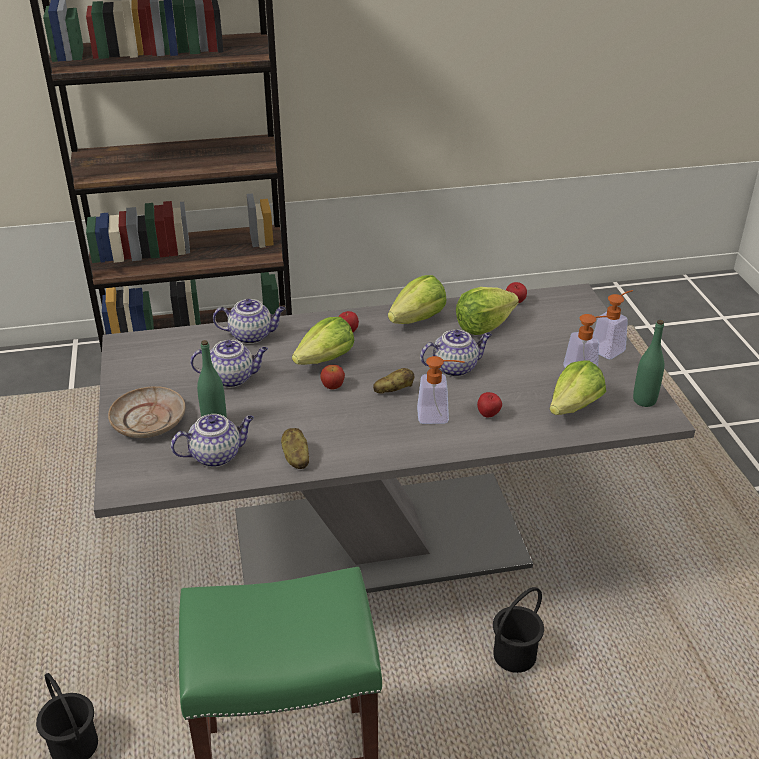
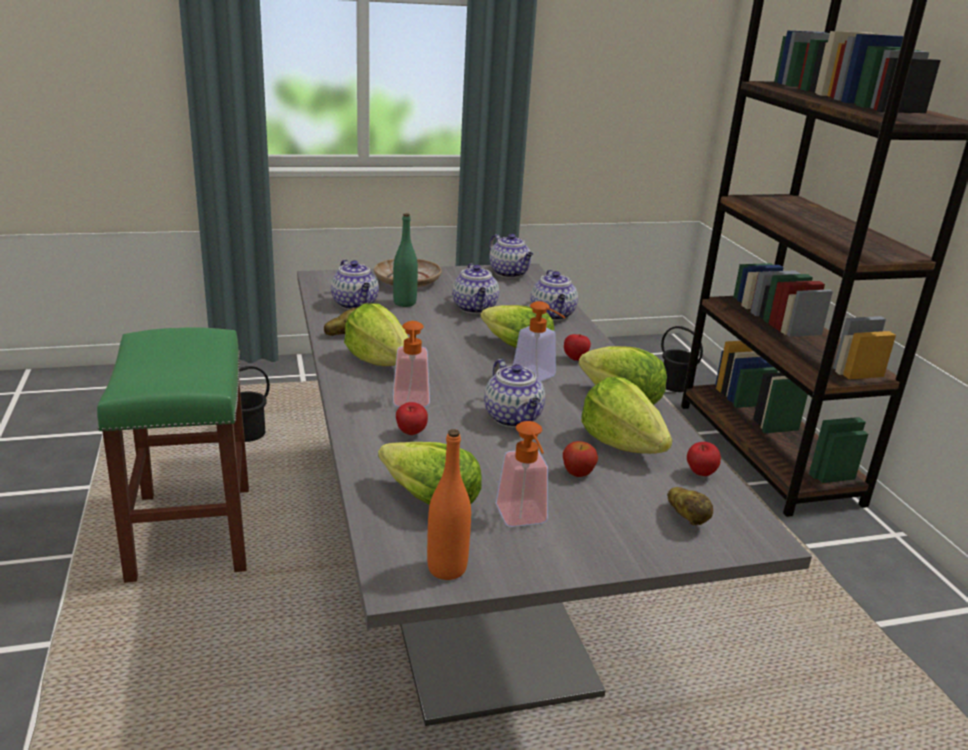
camera: 85 degrees right, 10 degrees down
apple [320,365,345,389] -> apple moved to [563,441,598,477]
potato [373,368,414,394] -> potato moved to [667,487,713,525]
black bucket [493,587,544,673] -> black bucket moved to [661,326,703,392]
soap dispenser [594,290,633,359] -> soap dispenser moved to [513,301,565,381]
green bottle [633,320,664,407] -> orange bottle [427,429,471,580]
none -> lettuce [344,303,409,366]
none -> teapot [489,234,534,278]

